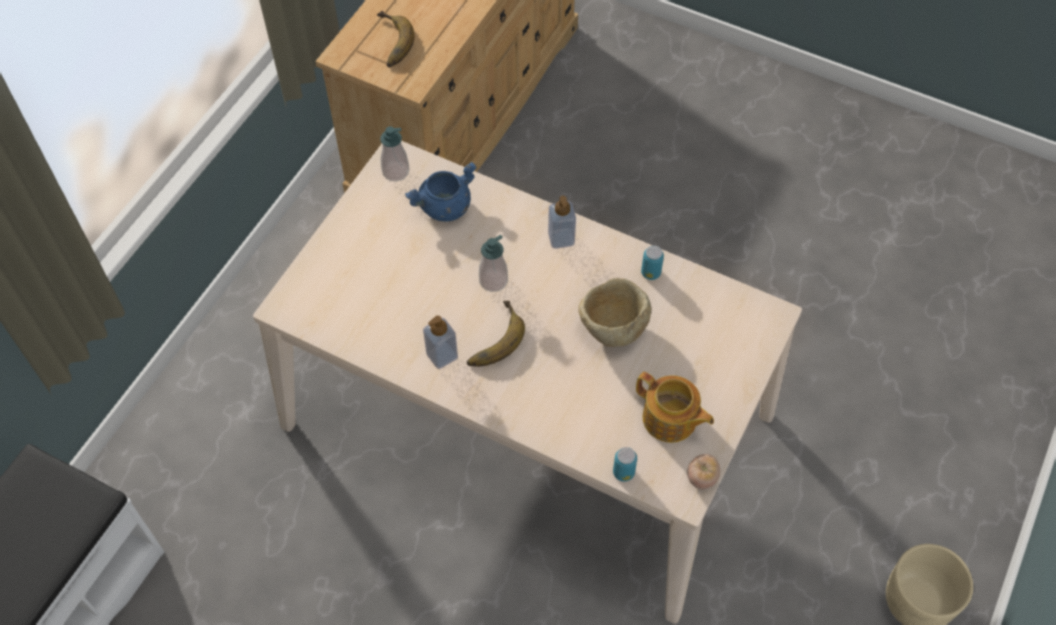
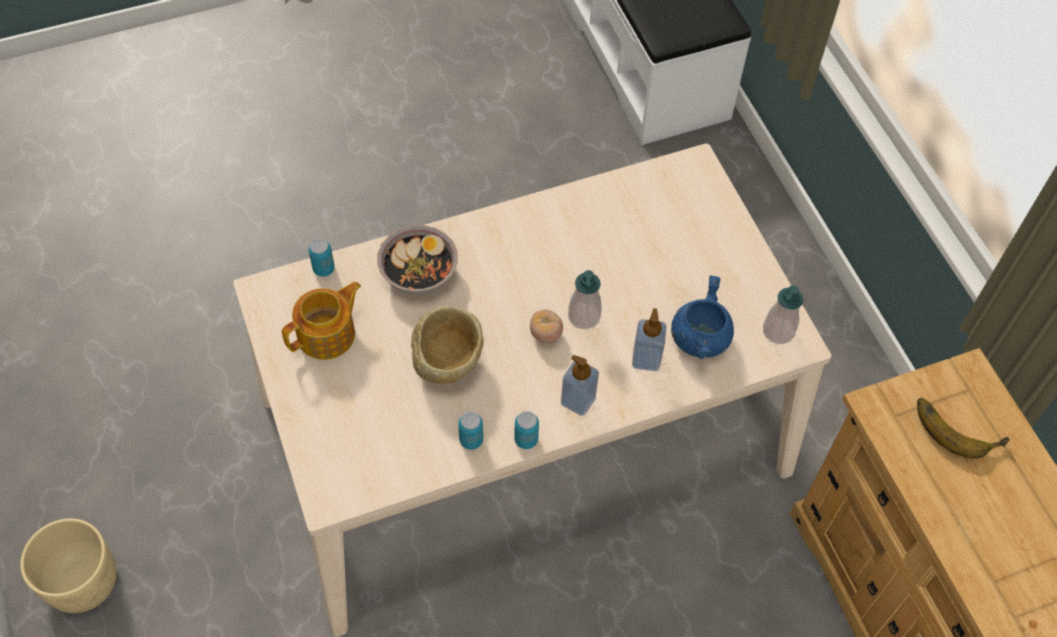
camera: 130 degrees right, 0 degrees up
soap dispenser [423,316,458,369] -> soap dispenser moved to [632,308,667,371]
banana [467,301,525,367] -> none
teapot [636,372,714,443] -> teapot turned 150 degrees clockwise [282,282,361,360]
tomato [687,454,720,489] -> tomato moved to [530,309,563,344]
none -> bowl [377,225,458,294]
none -> can [514,411,539,449]

